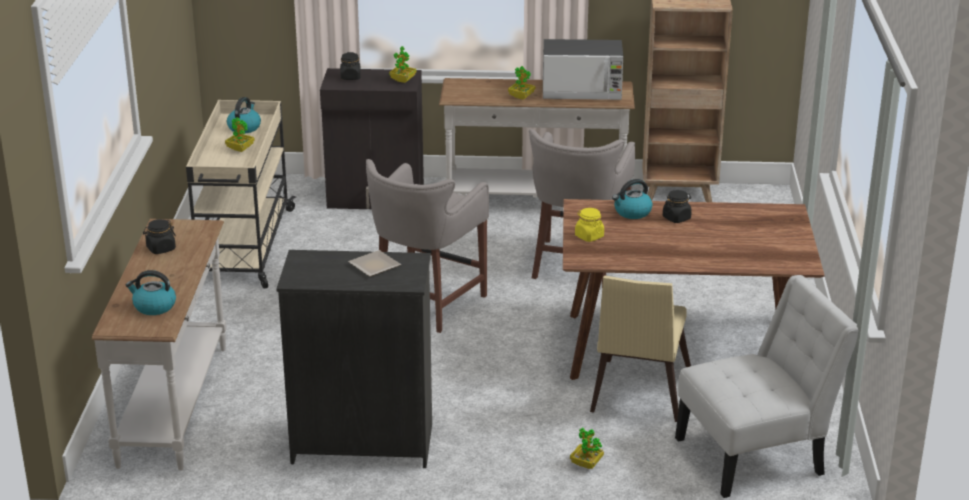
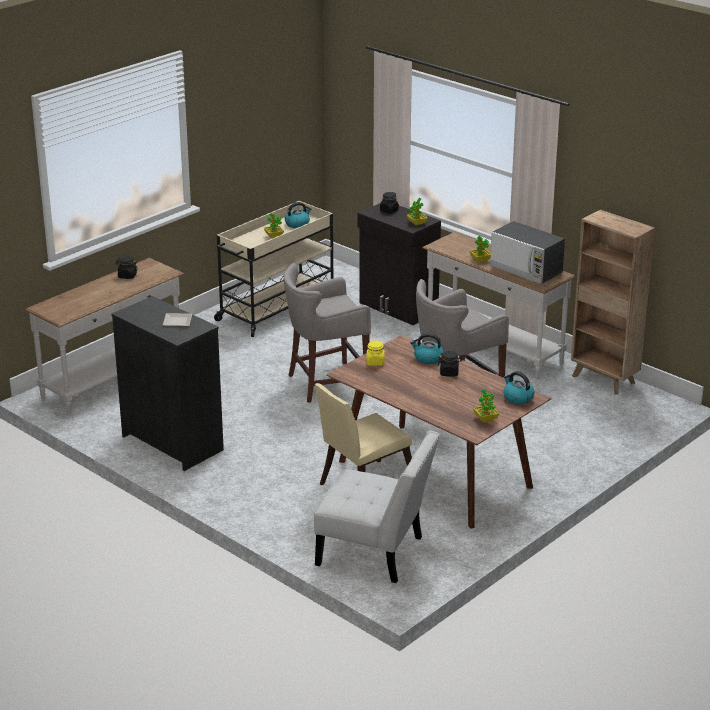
camera: 40 degrees right, 0 degrees up
kettle [125,270,176,315] -> kettle moved to [503,371,535,404]
potted plant [570,428,604,469] -> potted plant moved to [473,389,499,422]

